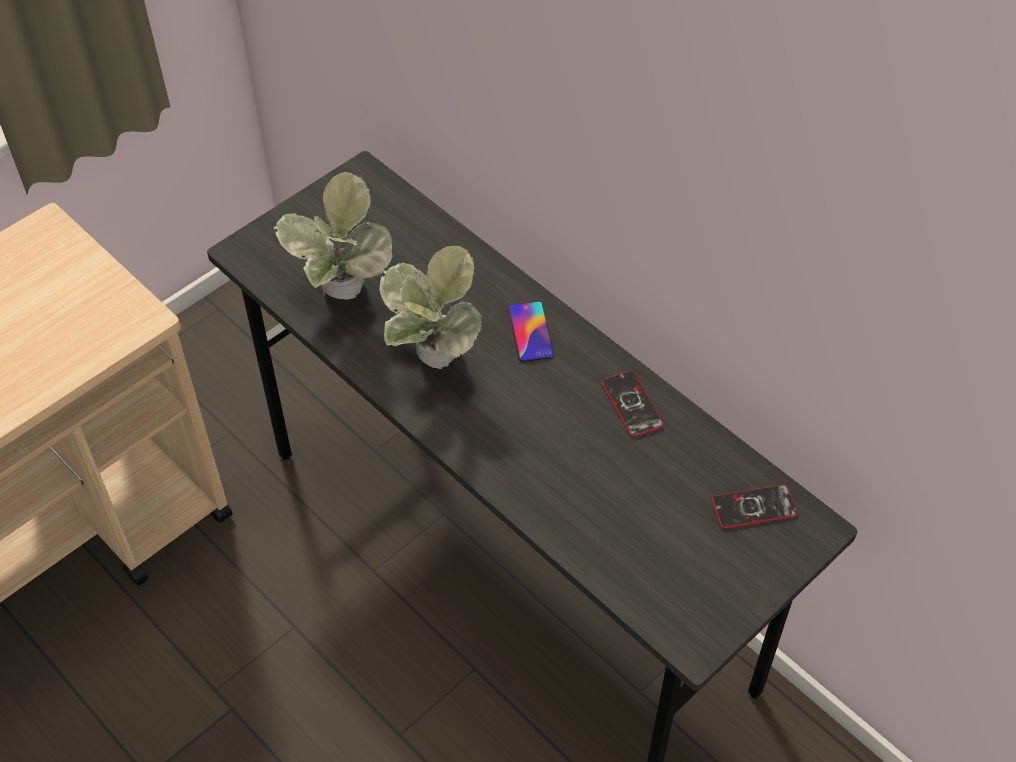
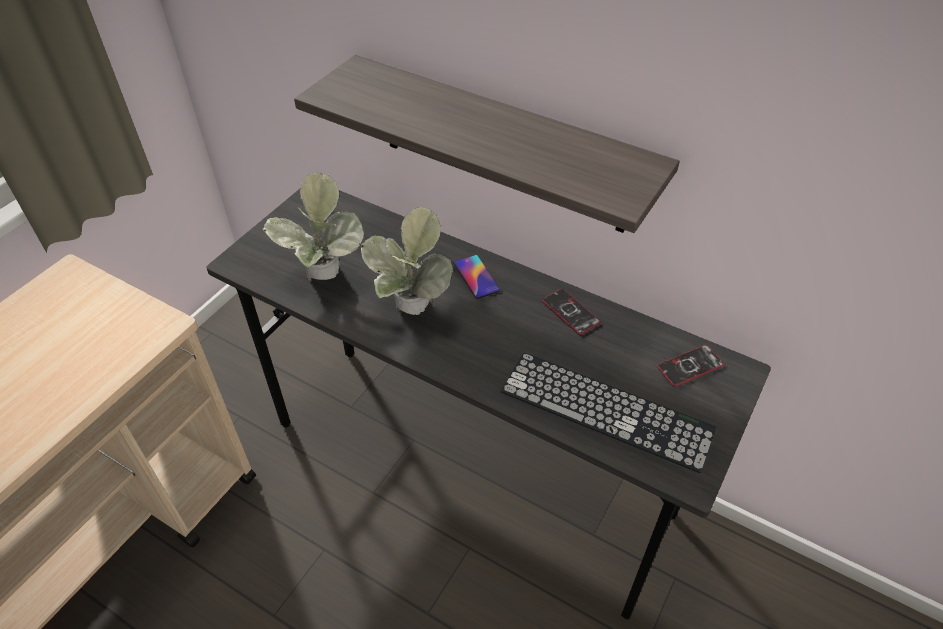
camera: 15 degrees left, 5 degrees down
none -> shelf [294,55,680,233]
none -> keyboard [501,353,716,473]

